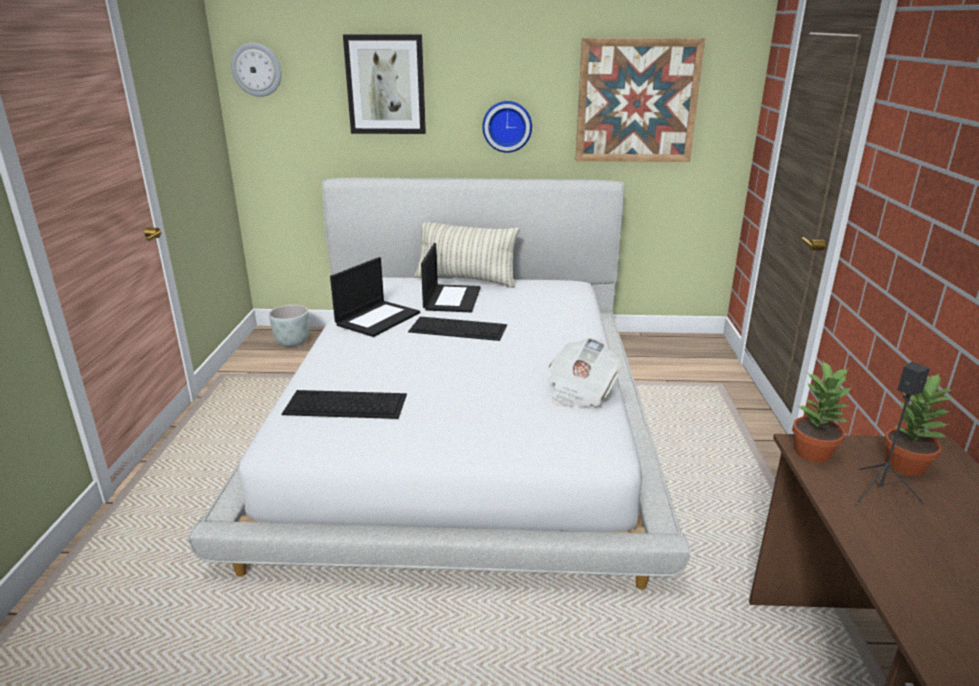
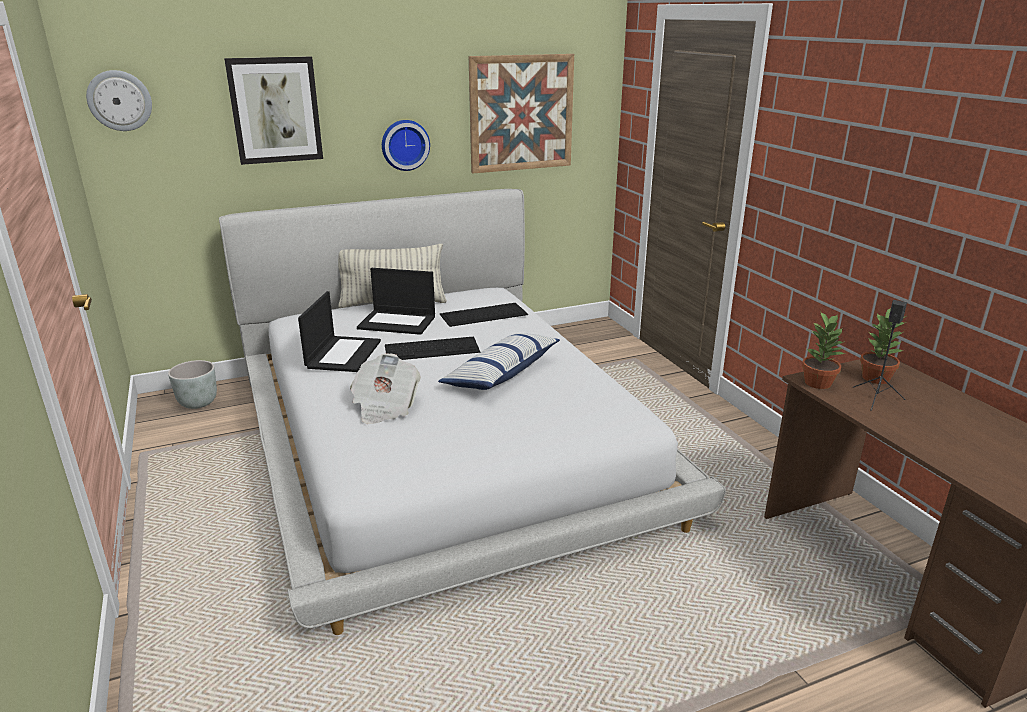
camera: 25 degrees left, 0 degrees up
keyboard [282,390,407,419] -> keyboard moved to [440,303,528,327]
laptop [421,243,480,313] -> laptop turned 120 degrees clockwise [357,268,435,335]
newspaper [548,338,622,407] -> newspaper moved to [350,353,421,424]
none -> pillow [438,333,560,390]

